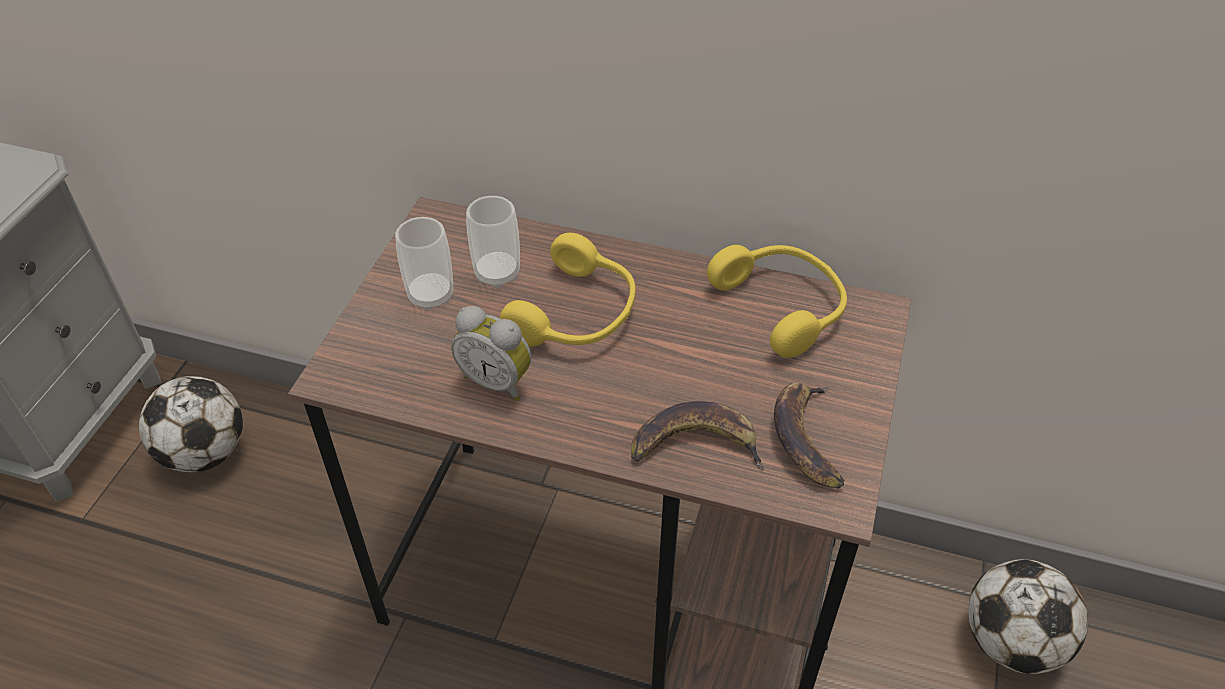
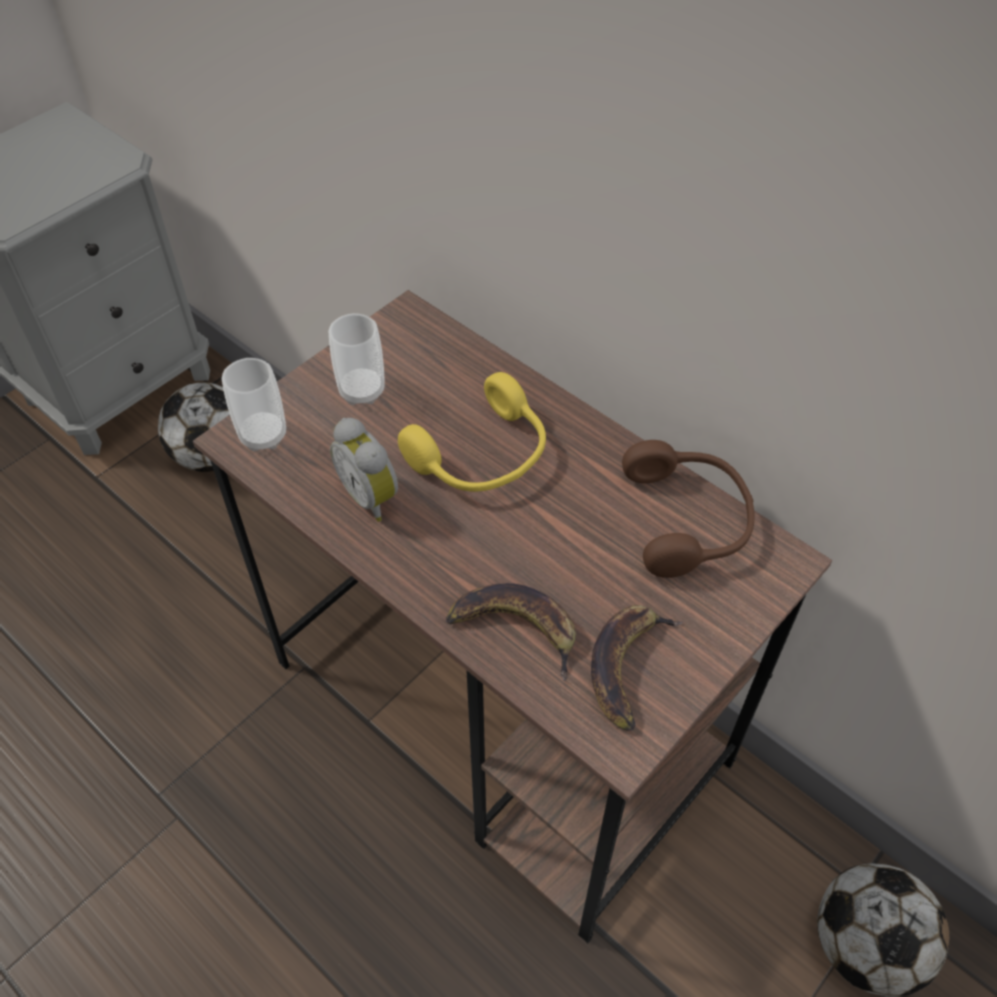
camera: 25 degrees right, 5 degrees up
cup [466,196,520,288] -> cup moved to [222,358,286,451]
yellow headphones [707,245,847,358] -> brown headphones [622,440,754,578]

